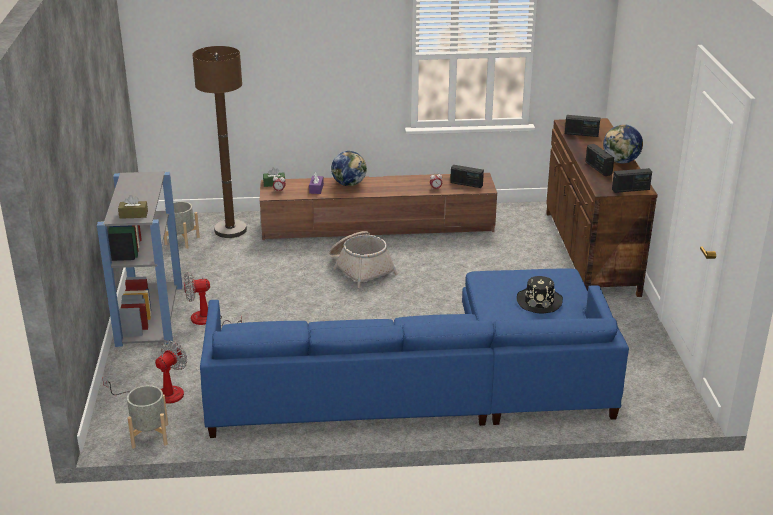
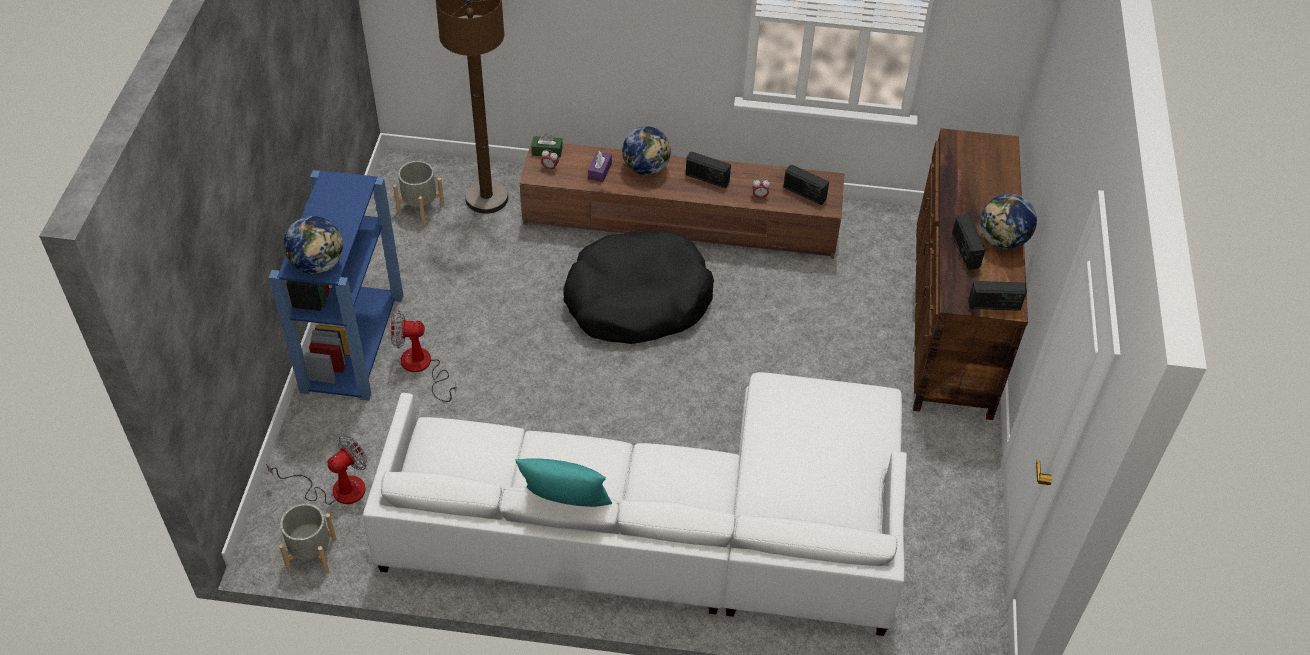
camera: 10 degrees right, 20 degrees up
grey bookcase [97,171,182,347] -> blue bookcase [269,170,404,401]
brown tissue box [118,195,148,219] -> globe [284,216,343,274]
blue sofa [200,268,629,438] -> white sofa [363,372,907,636]
basket [329,231,398,288] -> black dog bed [563,231,714,344]
black hat [517,276,563,314] -> none
radio [565,115,600,137] -> radio moved to [686,152,731,188]
none -> turquoise pillow [515,458,612,507]

